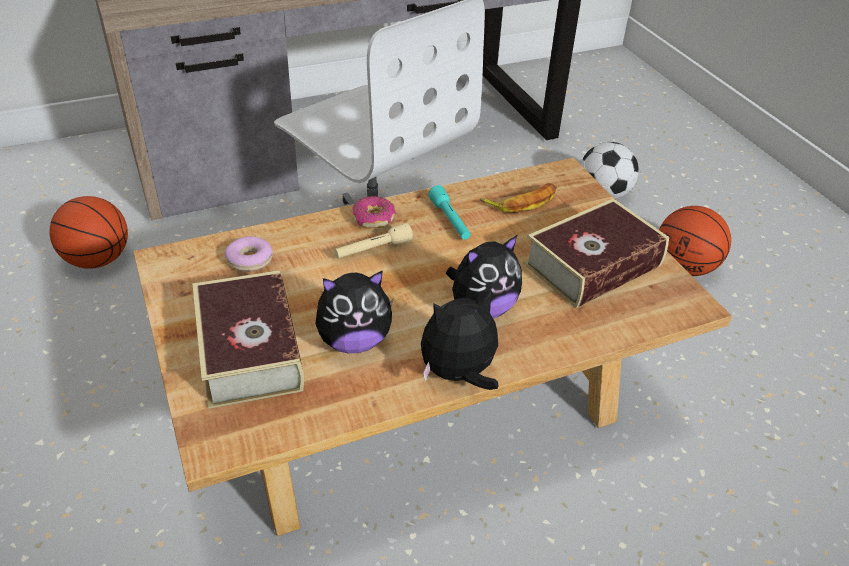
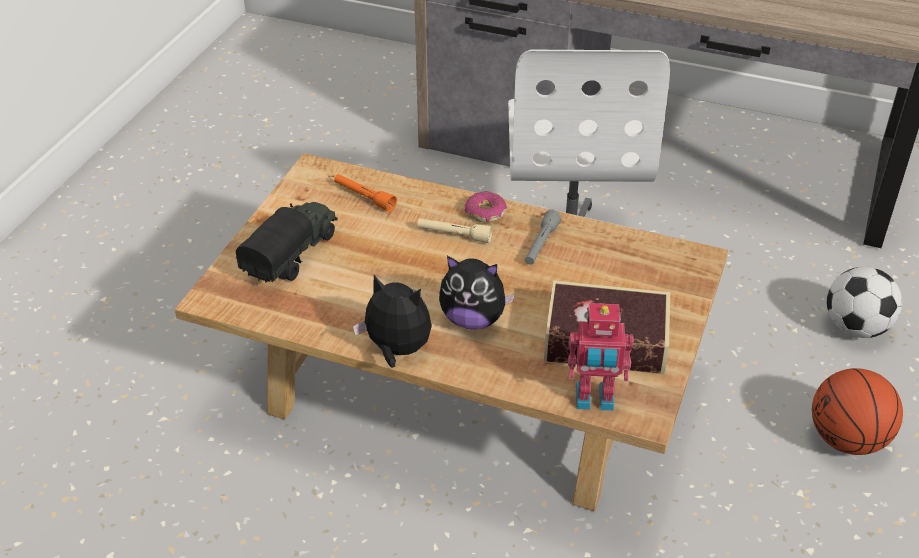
camera: 45 degrees right, 0 degrees up
basketball [49,196,128,269] -> none
book [193,270,304,409] -> toy truck [236,202,338,282]
donut [225,236,273,272] -> orange flashlight [334,174,397,212]
plush toy [315,271,393,353] -> none
turquoise flashlight [428,185,471,240] -> grey flashlight [525,210,562,265]
banana [480,183,557,213] -> none
none -> toy robot [568,303,634,411]

